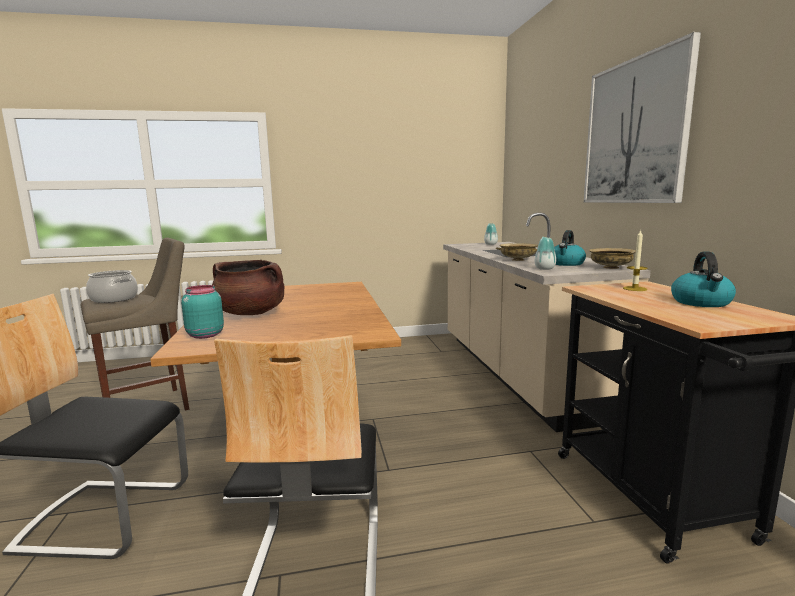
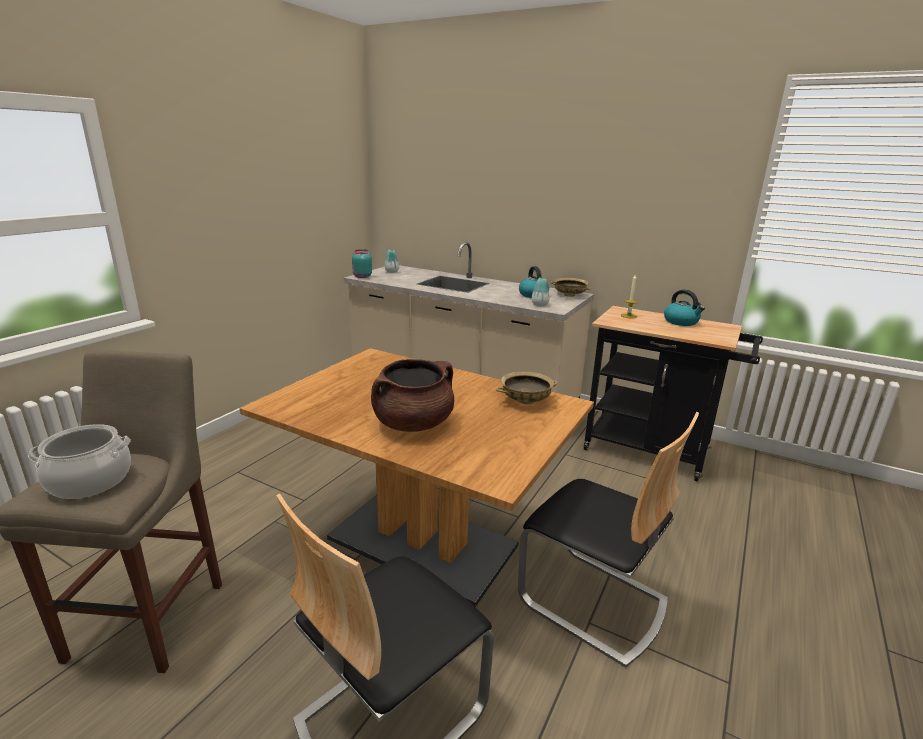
camera: 50 degrees left, 10 degrees up
turquoise jar [181,285,224,339] -> turquoise jar moved to [352,249,372,278]
beige bowl [496,243,538,261] -> beige bowl moved to [496,371,557,405]
picture [584,32,701,203] -> none

